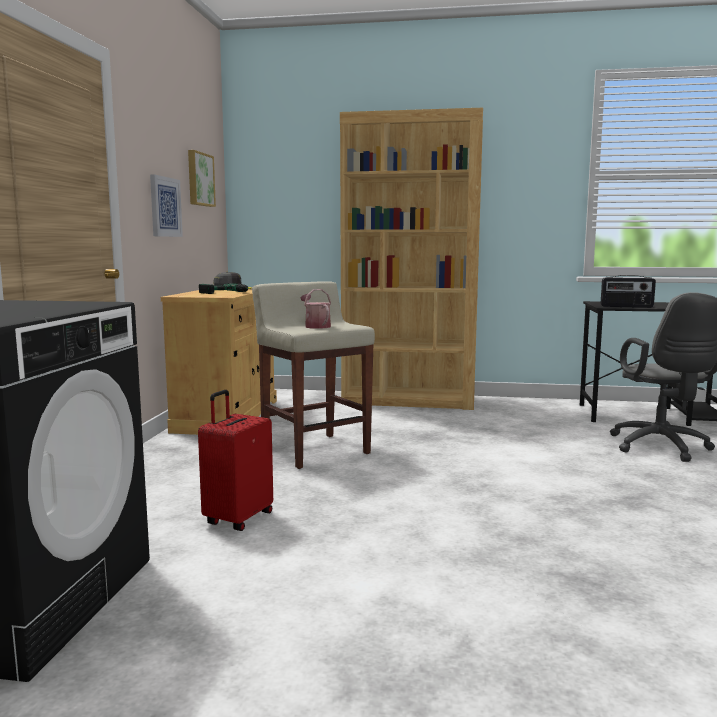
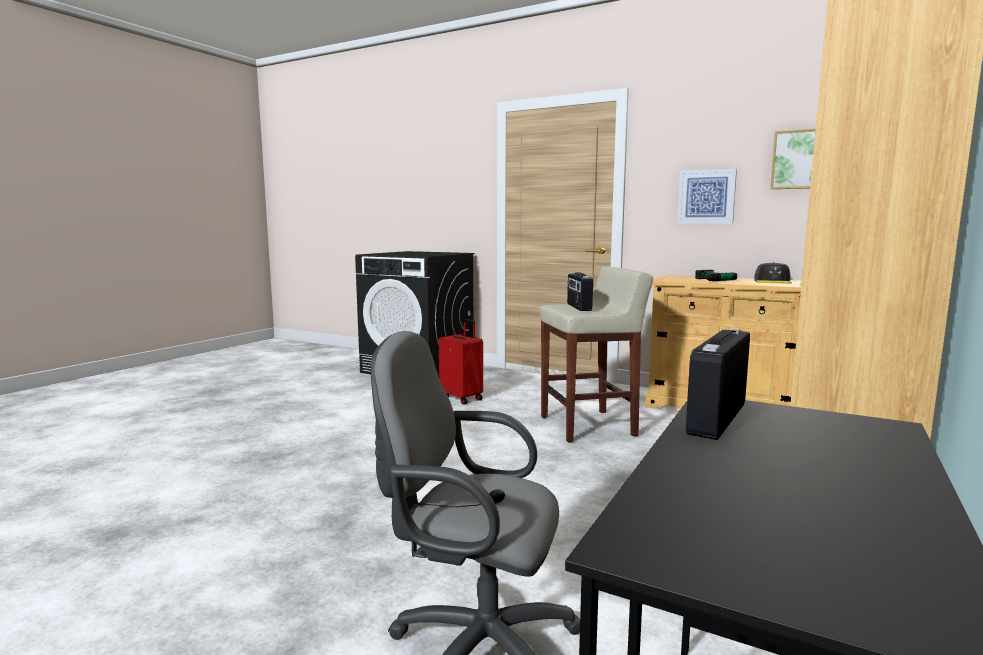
camera: 110 degrees right, 0 degrees up
watering can [301,289,331,329] -> radio [567,272,593,311]

